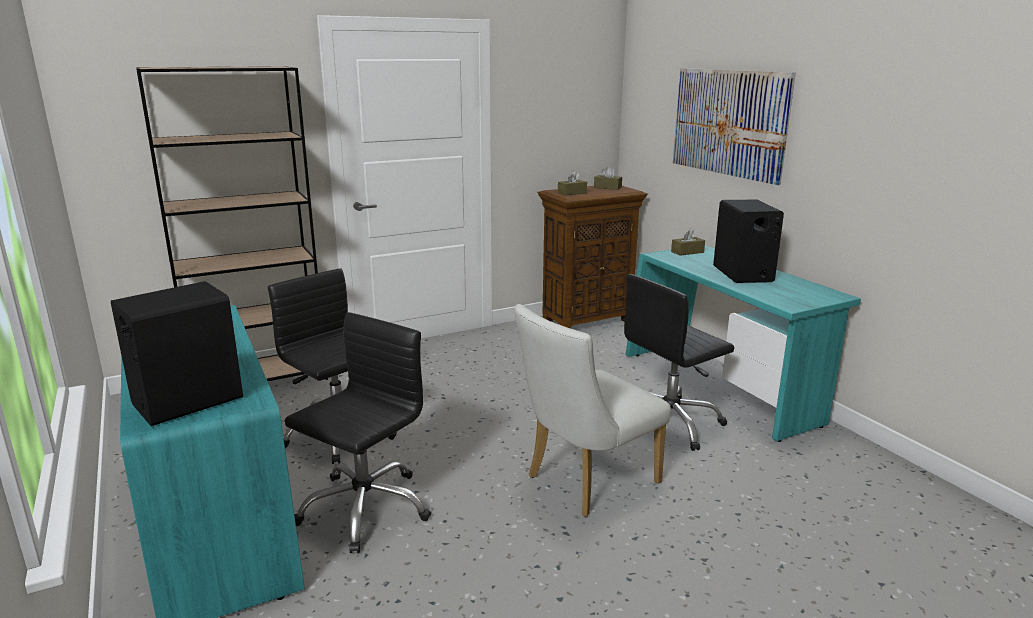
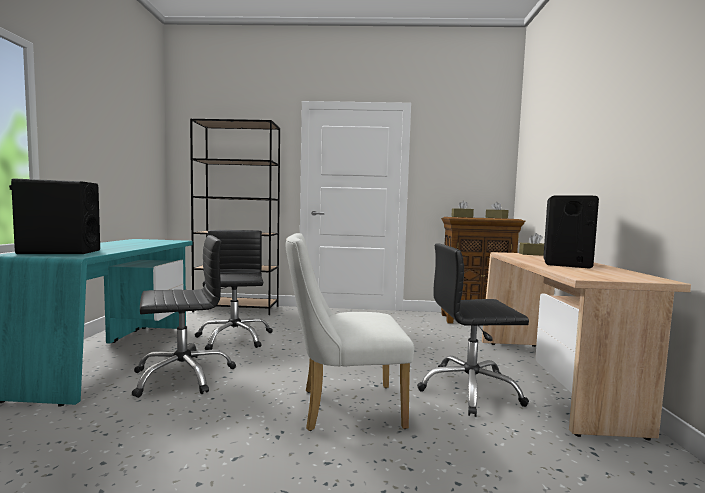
camera: 30 degrees right, 15 degrees down
turquoise desk [626,245,861,442] -> beige desk [482,252,691,440]
picture [673,68,796,185] -> none

